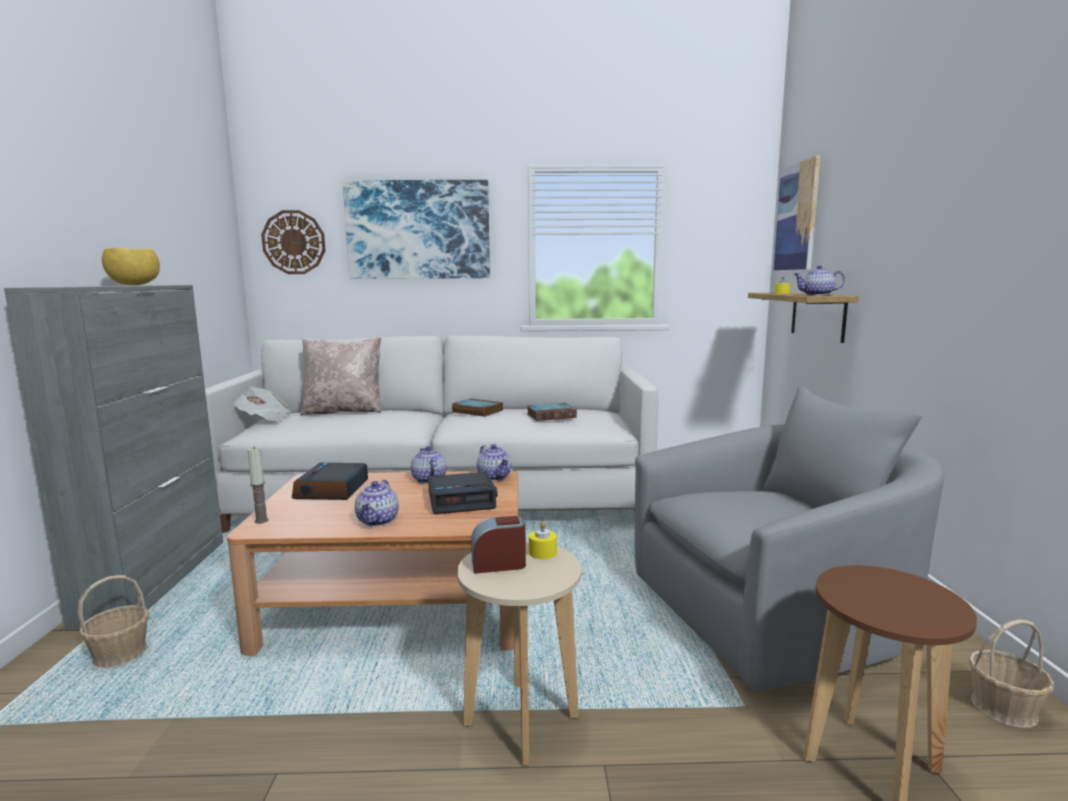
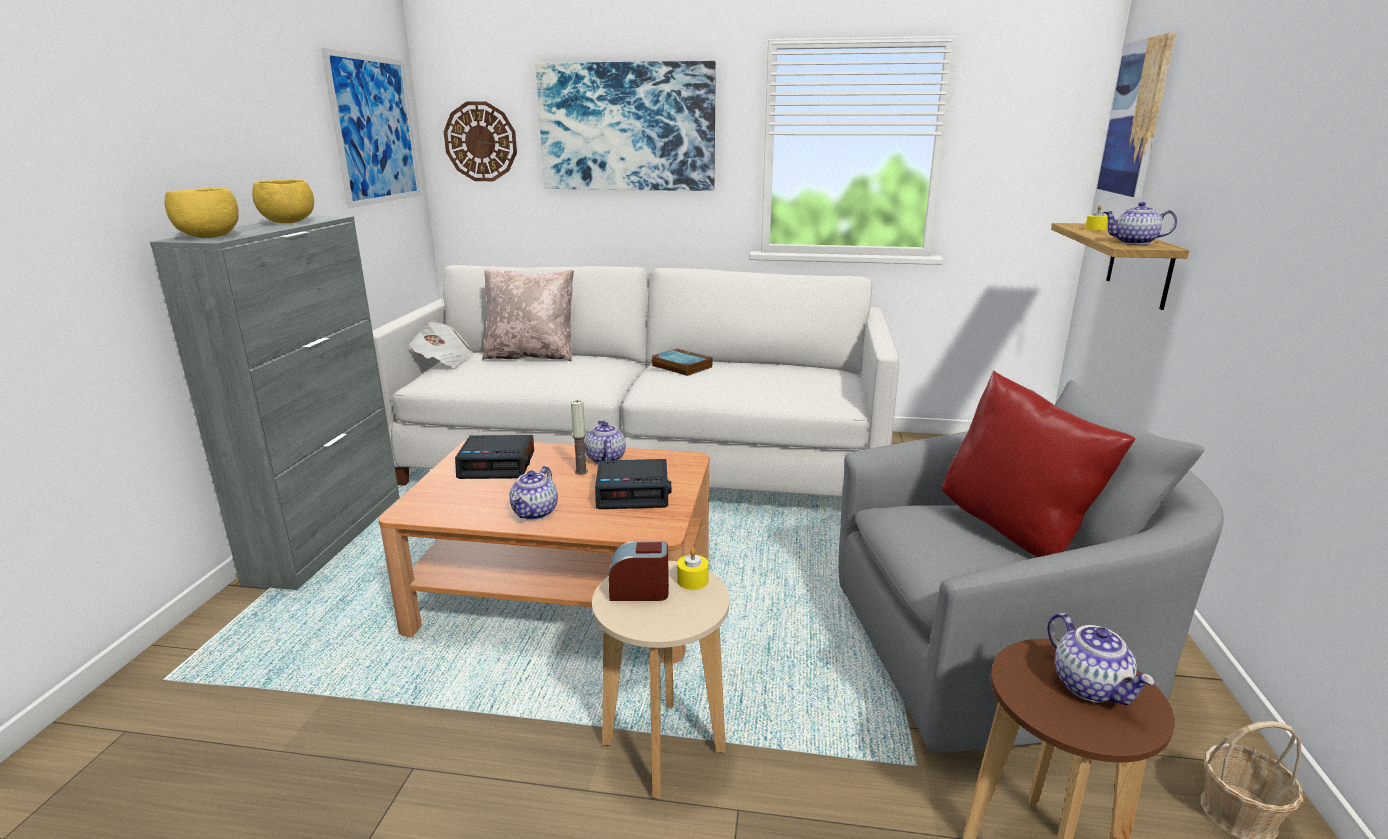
camera: 10 degrees right, 10 degrees up
basket [77,575,149,668] -> none
candle [247,446,269,524] -> candle moved to [571,400,588,475]
alarm clock [292,463,368,500] -> alarm clock turned 105 degrees counterclockwise [455,435,534,479]
teapot [477,444,512,481] -> teapot moved to [1047,613,1155,705]
book [527,403,577,421] -> none
none -> yellow bowl [164,188,239,238]
none -> picture [321,48,420,208]
none -> red pillow [942,370,1135,557]

